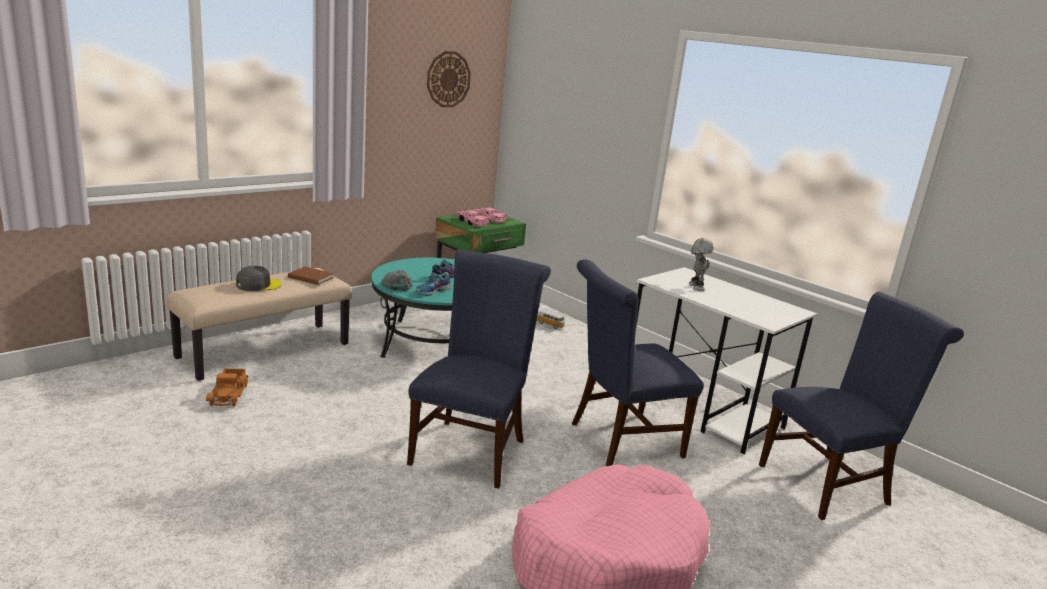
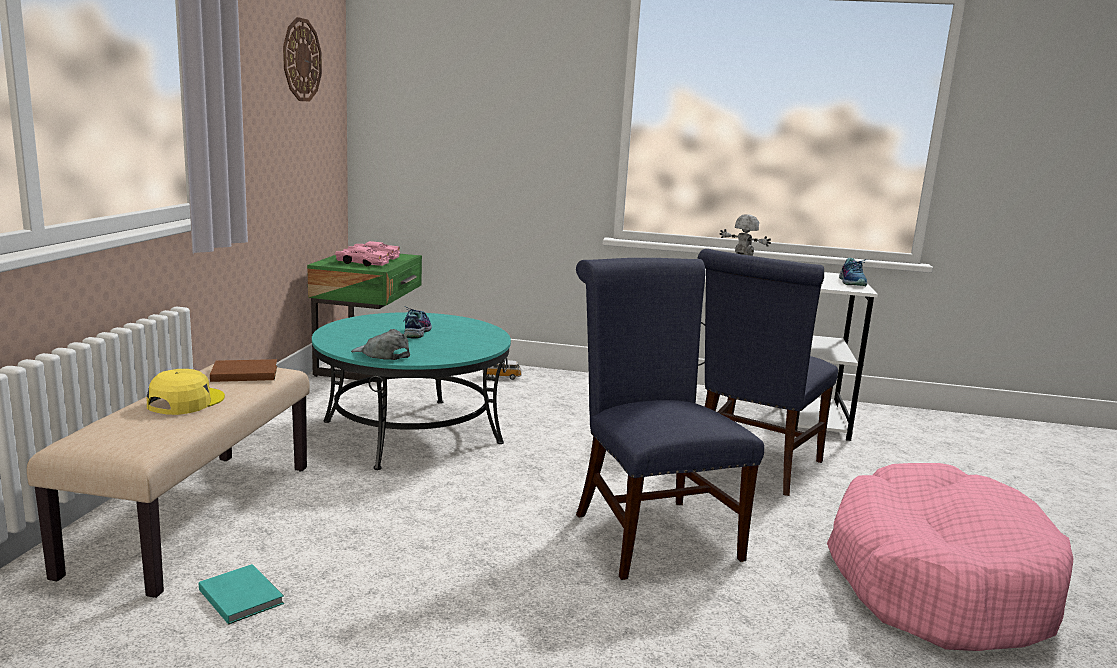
camera: 35 degrees left, 5 degrees down
toy truck [206,368,249,406] -> turquoise book [199,564,284,625]
grey cap [236,266,282,291] -> yellow cap [147,369,225,415]
shoe [416,272,451,296] -> shoe moved to [839,258,868,287]
blue chair [759,292,964,520] -> none

